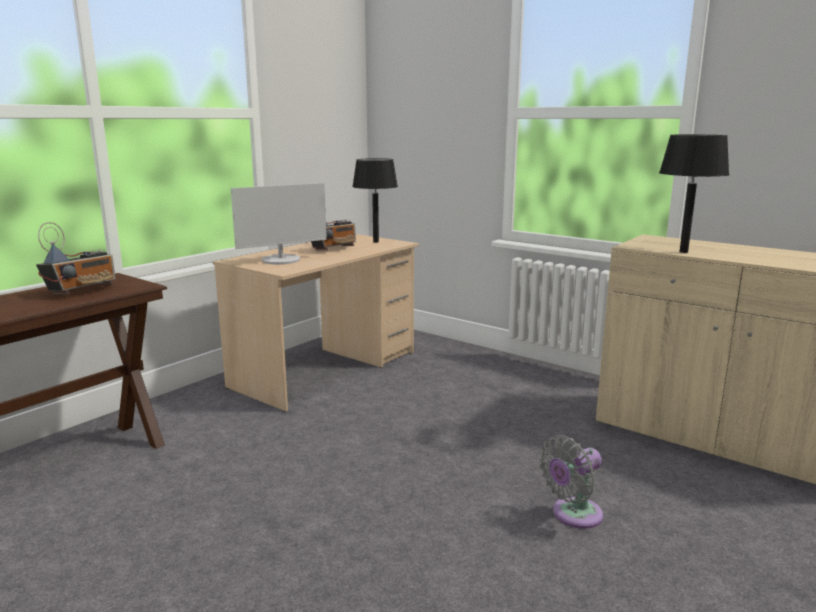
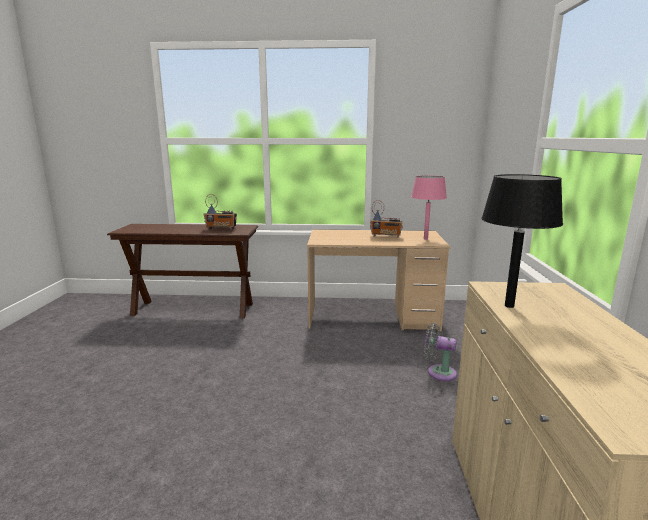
camera: 55 degrees right, 0 degrees up
monitor [231,183,327,265] -> none
black table lamp [352,158,398,243] -> pink table lamp [411,176,447,240]
grey fan [539,435,603,529] -> grey fan moved to [424,323,457,381]

